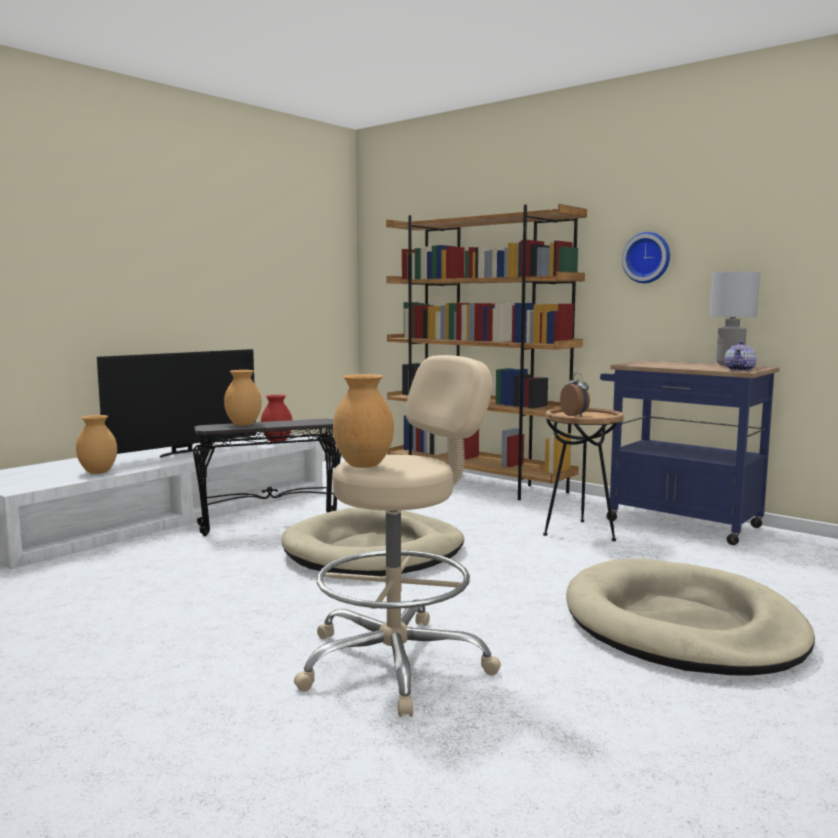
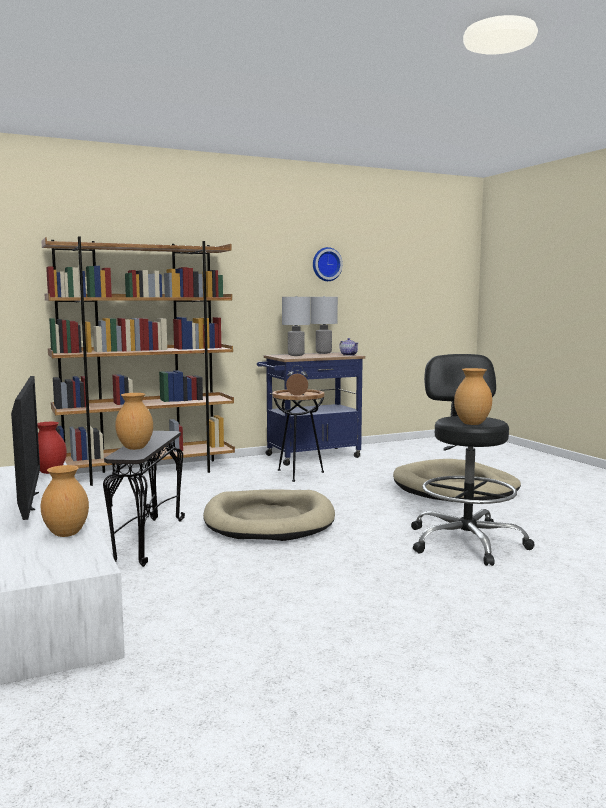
camera: 65 degrees left, 0 degrees up
beige stool [294,355,501,717] -> black stool [411,354,535,566]
wall clock [622,232,670,283] -> wall clock moved to [313,247,343,281]
none -> grey table lamp [282,296,310,356]

